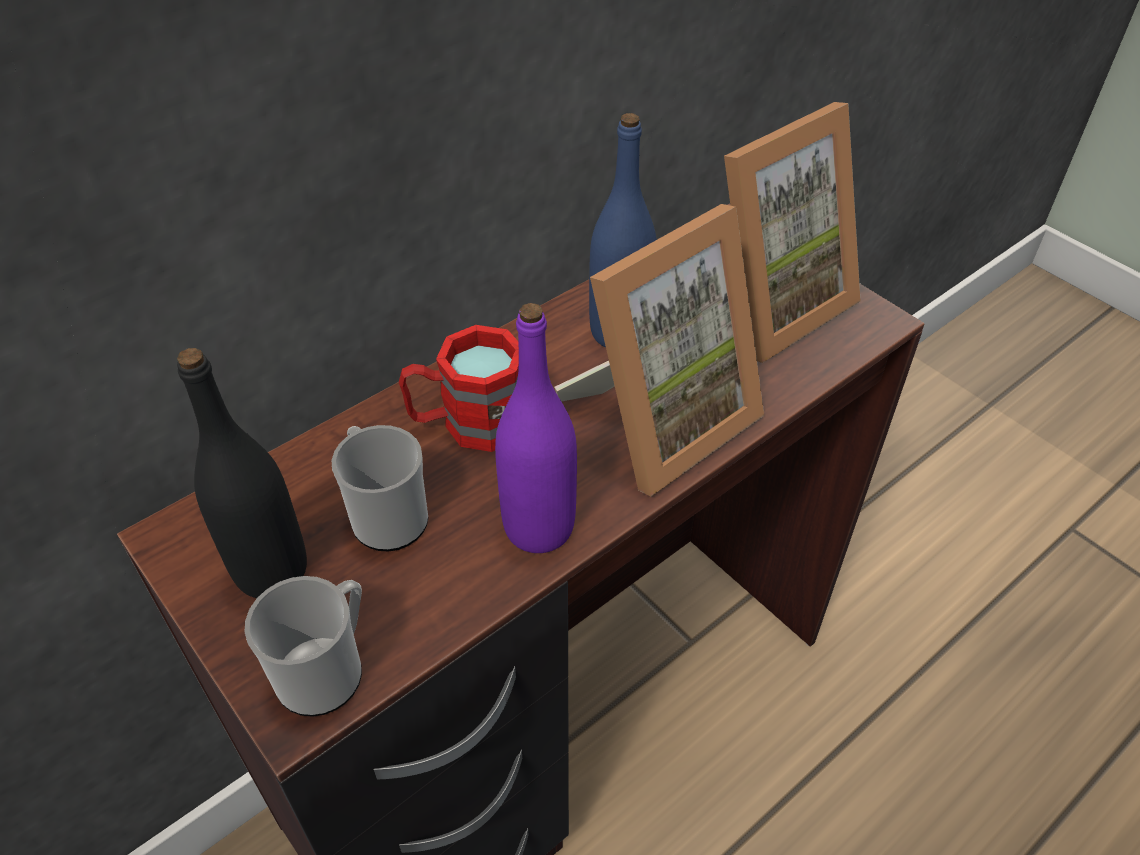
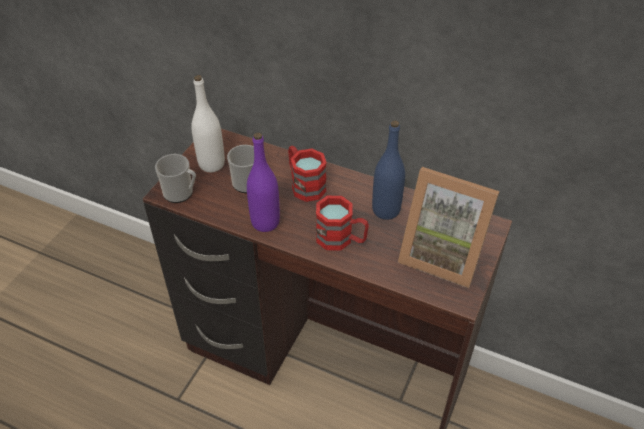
camera: 65 degrees right, 0 degrees up
black bottle [177,348,307,598] -> white bottle [191,75,225,172]
picture frame [554,204,764,496] -> red mug [316,196,369,251]

